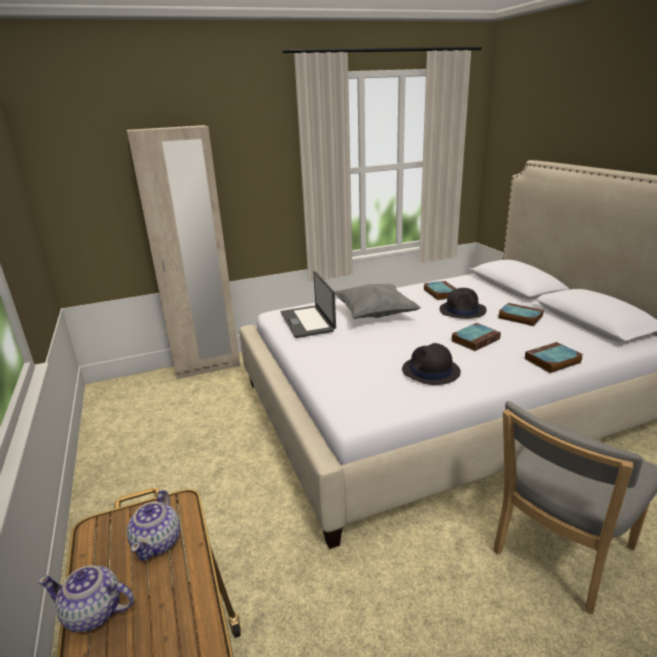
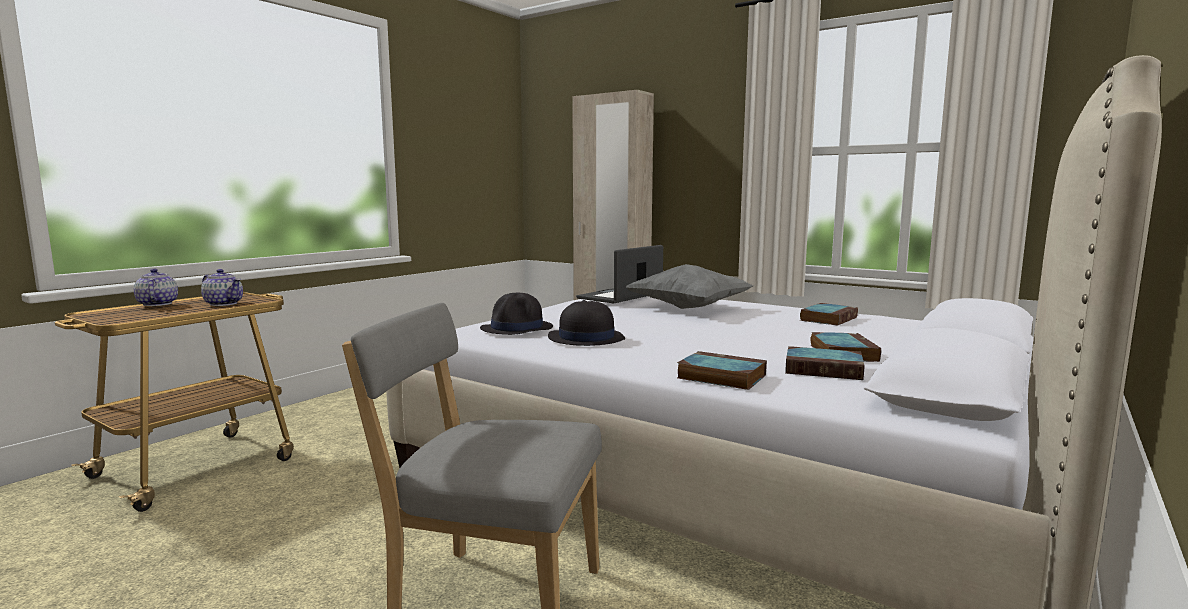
camera: 55 degrees right, 15 degrees down
teapot [127,490,180,561] -> teapot turned 120 degrees counterclockwise [201,269,243,306]
black hat [440,288,487,319] -> black hat moved to [480,293,553,335]
book [451,323,501,351] -> book moved to [785,346,865,380]

